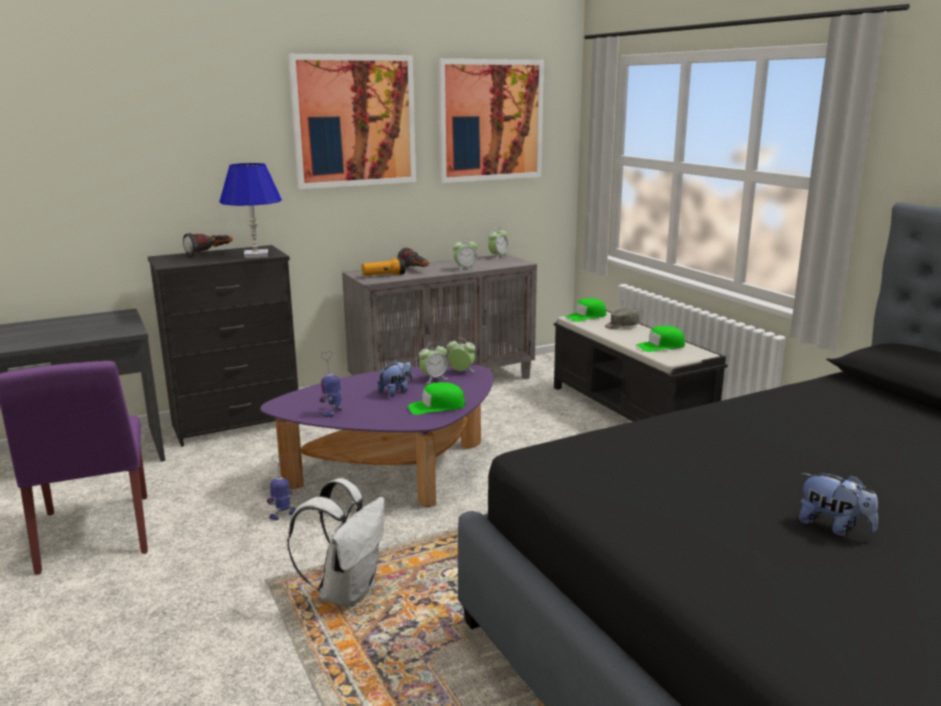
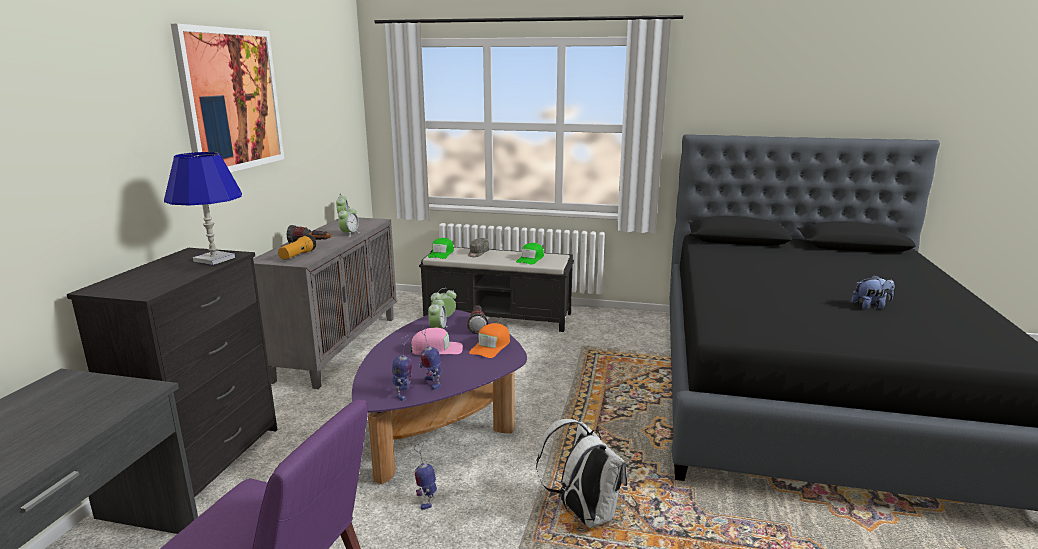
camera: 50 degrees left, 0 degrees up
flashlight [183,233,232,256] -> flashlight moved to [467,305,489,334]
plush toy [378,360,413,397] -> pink cap [411,328,463,355]
green cap [408,382,465,415] -> orange cap [469,323,510,358]
picture [438,59,544,183] -> none
none -> toy robot [392,335,412,401]

